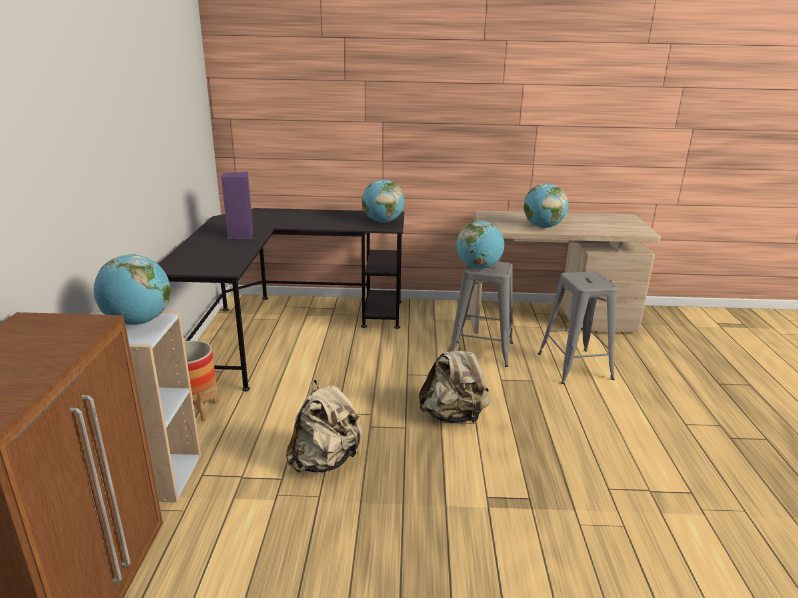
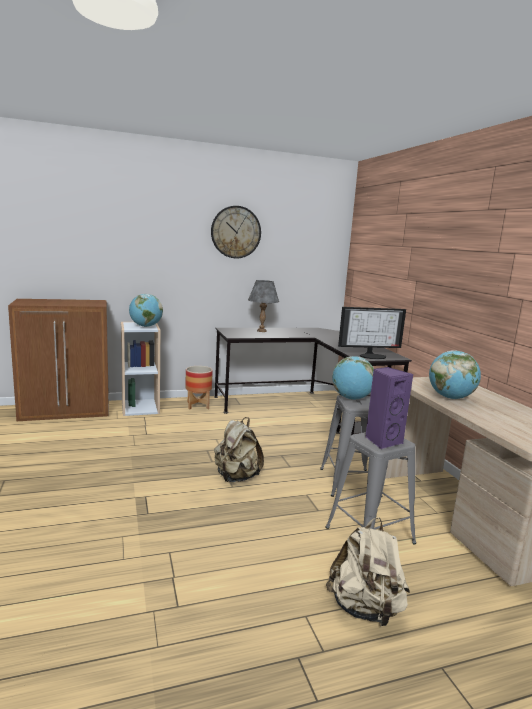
camera: 70 degrees right, 10 degrees down
purple speaker [221,172,253,239] -> purple speaker moved to [365,367,413,449]
beige backpack [286,380,362,473] -> beige backpack moved to [326,517,410,626]
globe [362,179,404,223] -> monitor [338,307,406,359]
none -> wall clock [211,206,261,258]
none -> grey table lamp [248,280,279,332]

